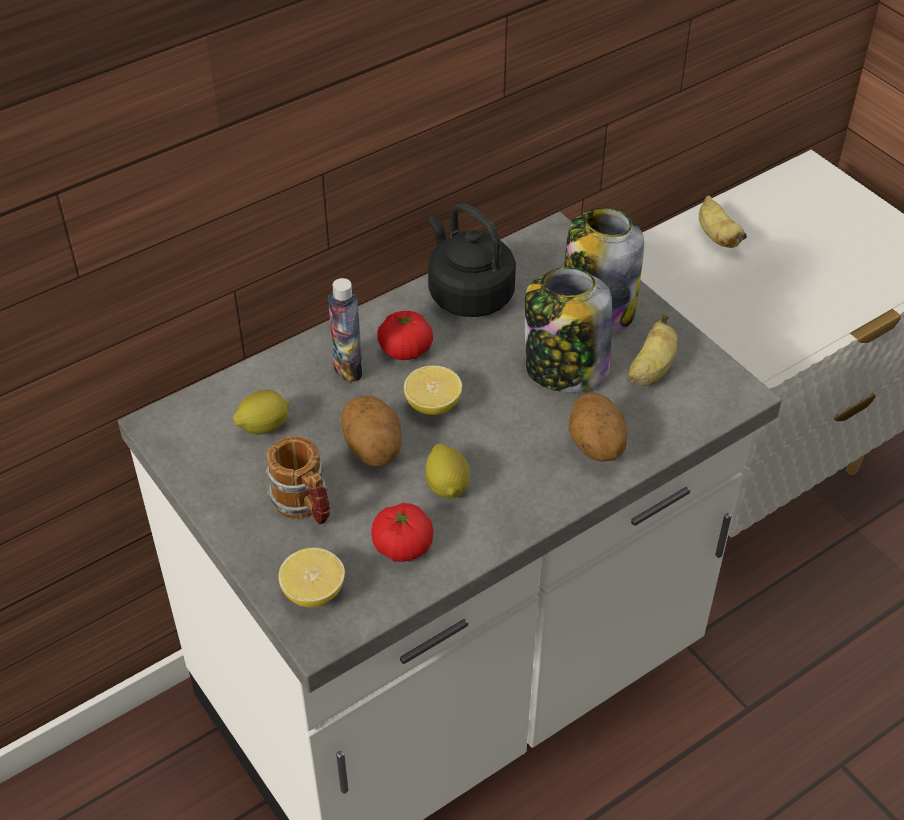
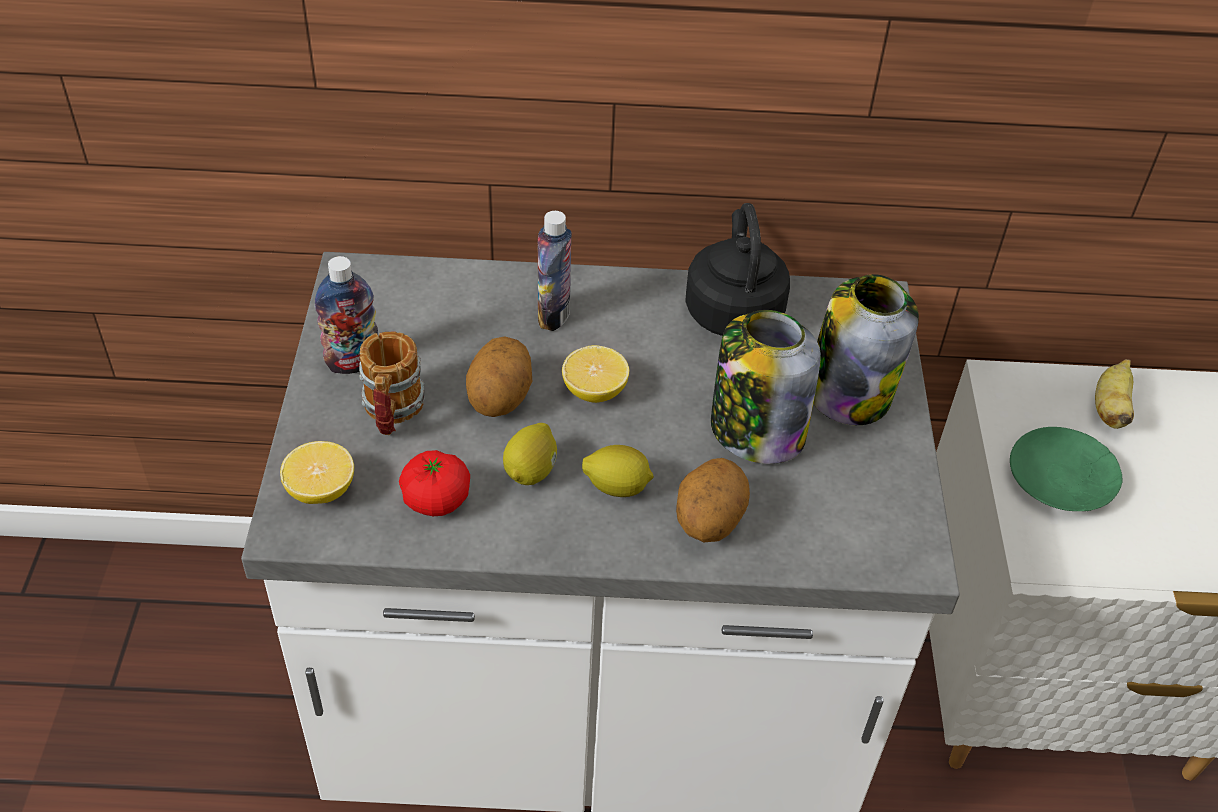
camera: 35 degrees right, 0 degrees up
lemon [232,390,290,435] -> lemon moved to [582,445,654,497]
tomato [377,311,433,360] -> none
banana [627,314,678,386] -> none
none -> bottle [315,256,378,374]
none -> green plate [1010,427,1123,511]

